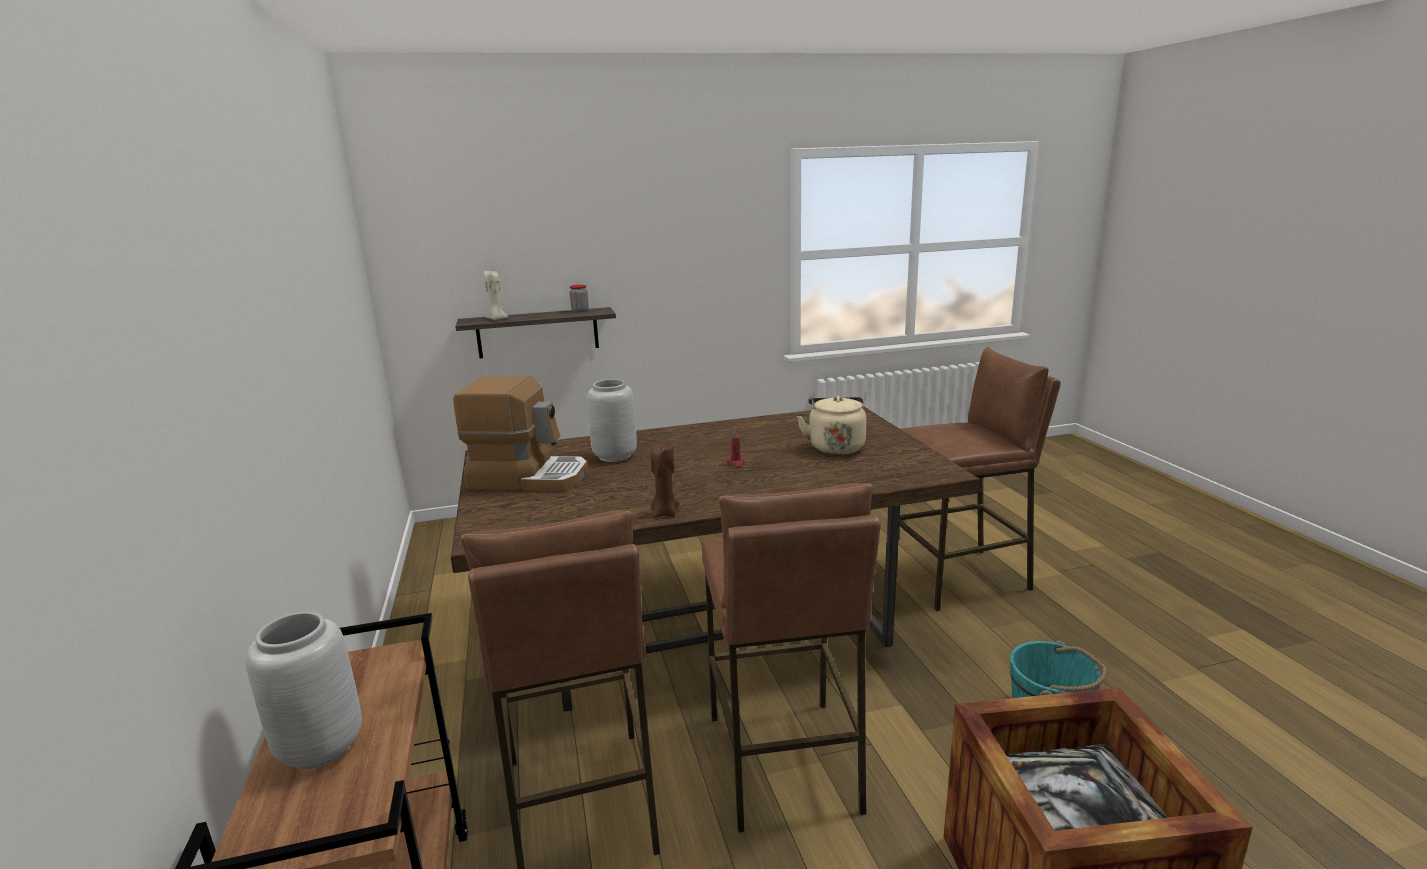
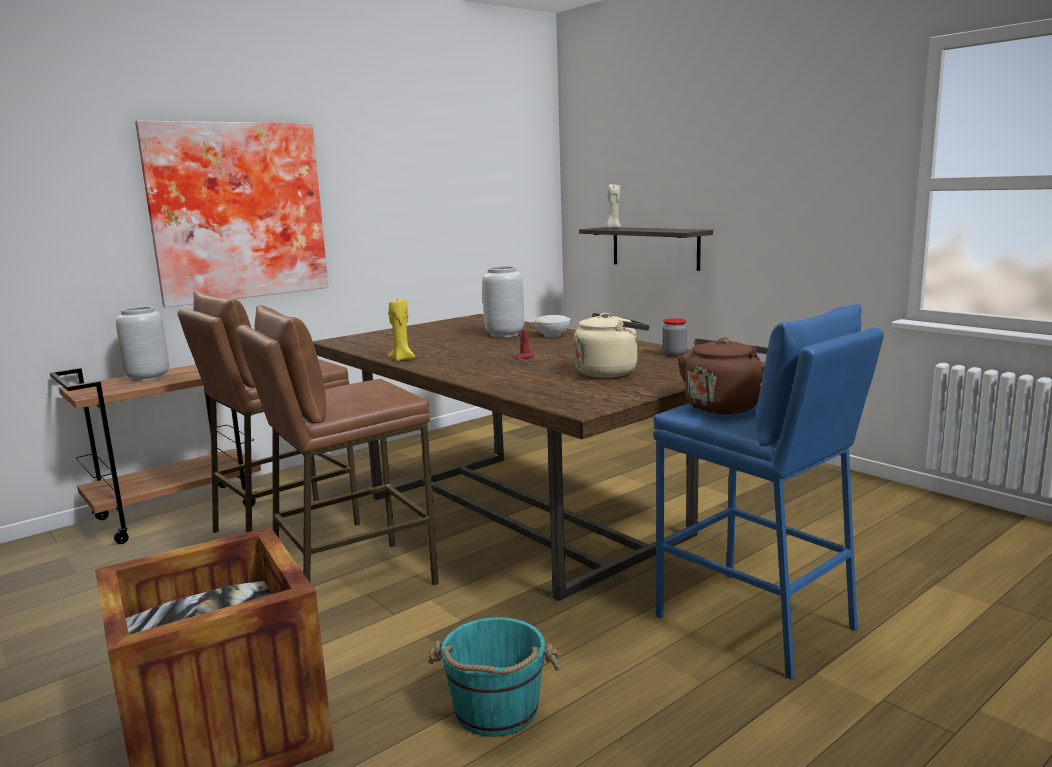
camera: 65 degrees right, 5 degrees down
coffee machine [453,376,588,491] -> none
jar [570,285,589,312] -> jar moved to [662,318,687,356]
brown candle [651,441,679,518] -> yellow candle [388,298,415,361]
brown stool [899,347,1061,611] -> blue stool [653,304,884,680]
none -> picture [135,121,328,307]
none -> white bowl [534,315,571,337]
none -> brown kettle [677,338,768,414]

